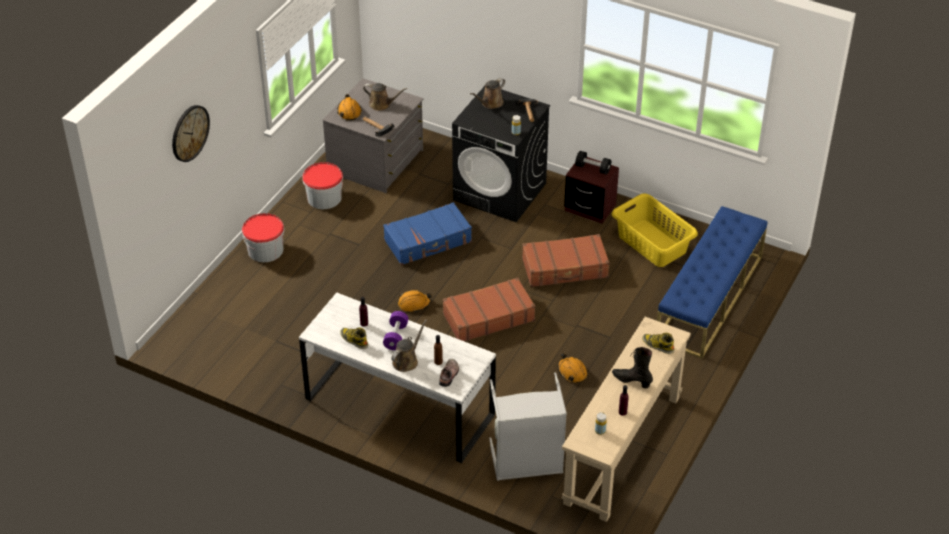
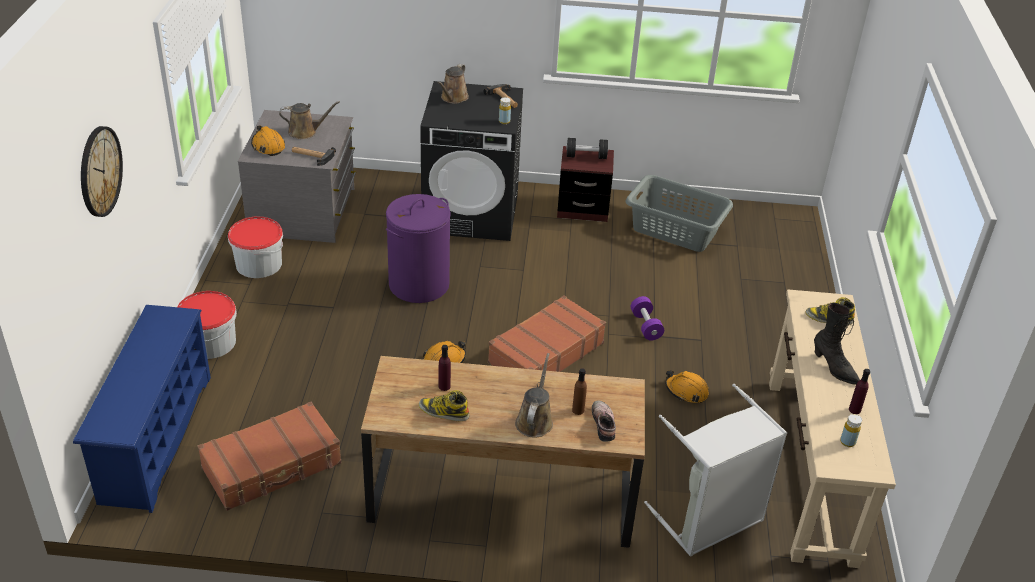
camera: 25 degrees left, 5 degrees down
white desk [299,292,496,463] -> brown desk [361,356,645,548]
blue suitcase [383,202,472,265] -> purple laundry basket [386,194,451,303]
purple dumbbell [383,311,408,350] -> purple dumbbell moved to [631,296,664,340]
brown suitcase [522,234,610,287] -> brown suitcase moved to [198,402,341,511]
yellow laundry basket [612,194,698,267] -> grey laundry basket [625,175,733,252]
black boot [612,347,653,388] -> black boot turned 135 degrees counterclockwise [814,303,860,385]
blue bench [657,206,767,359] -> none
none -> blue shoe rack [73,305,211,513]

